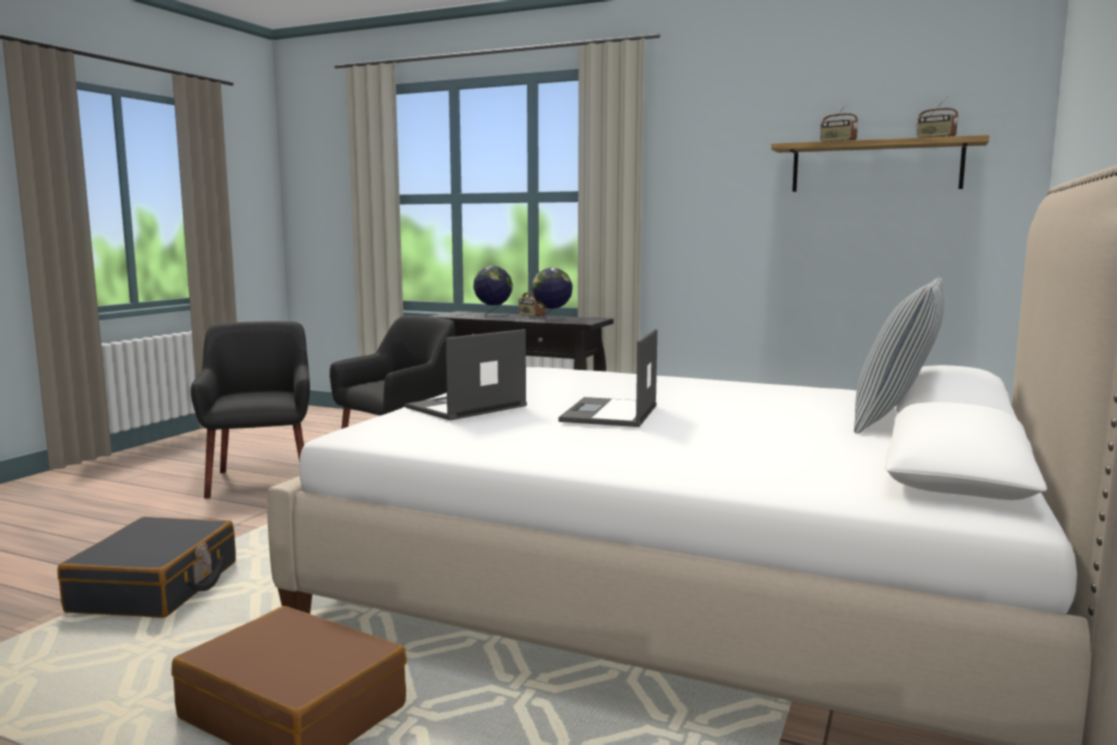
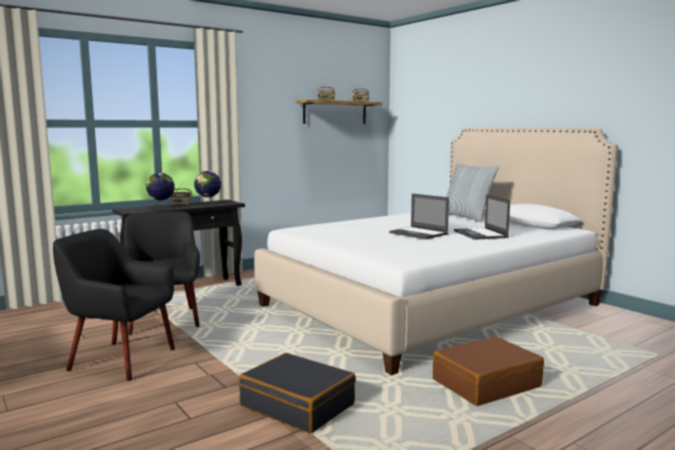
camera: 60 degrees left, 0 degrees up
laptop [405,329,527,420] -> laptop moved to [454,194,510,240]

